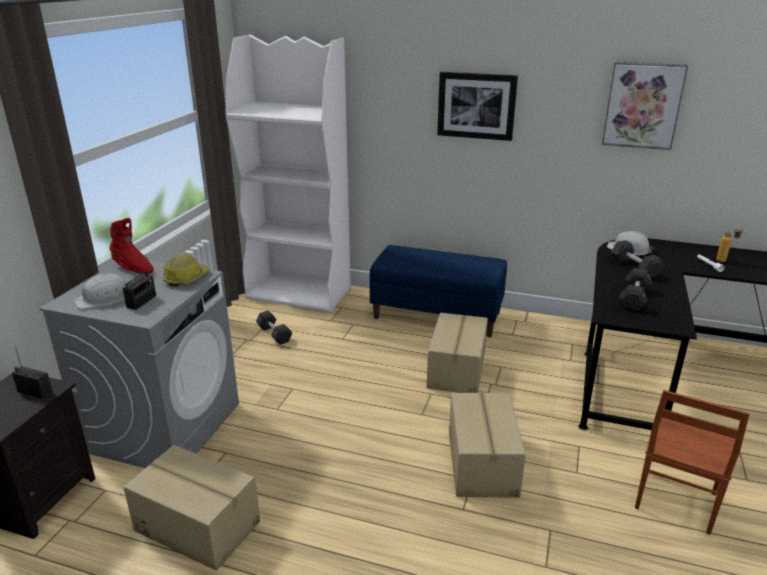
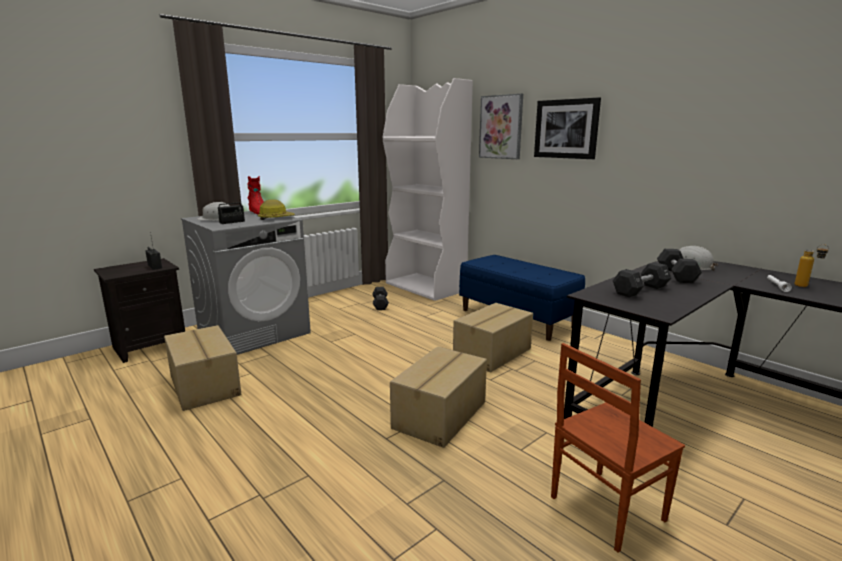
camera: 30 degrees right, 10 degrees down
picture [602,62,688,150] -> picture moved to [479,93,523,159]

